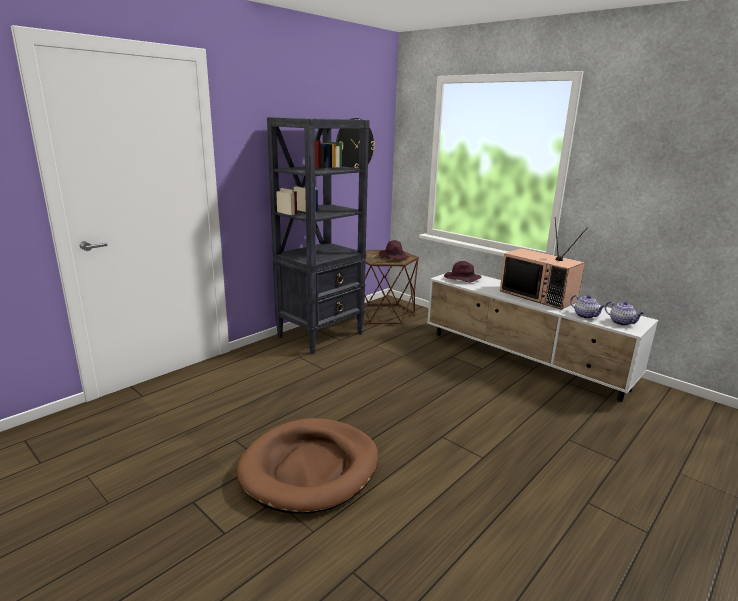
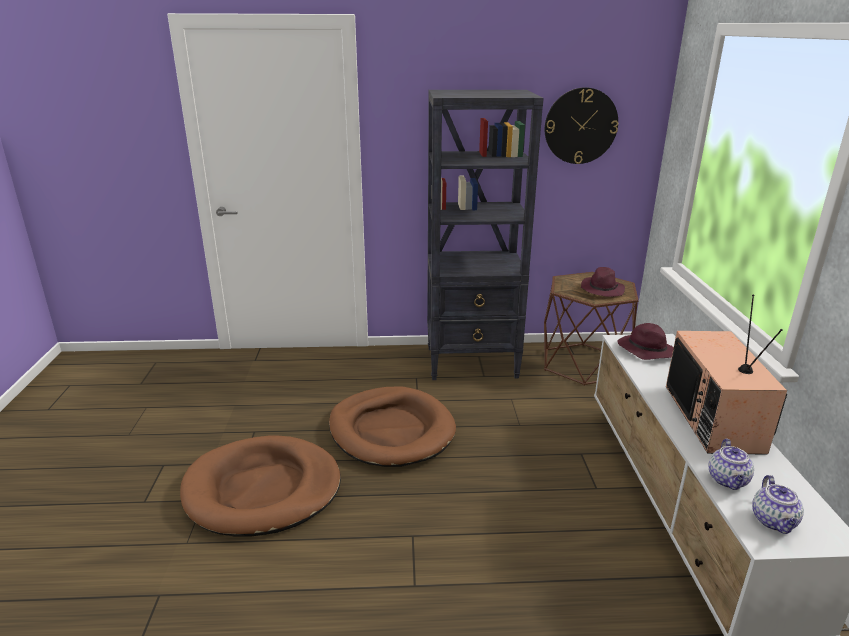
camera: 45 degrees right, 5 degrees up
none -> brown dog bed [329,386,456,467]

